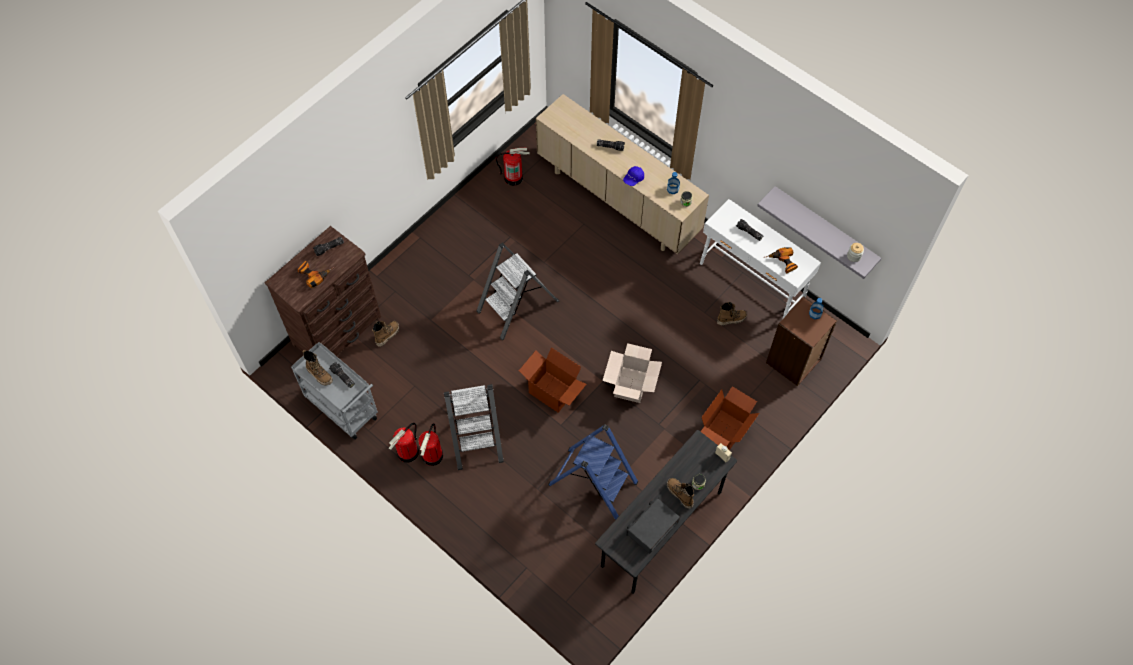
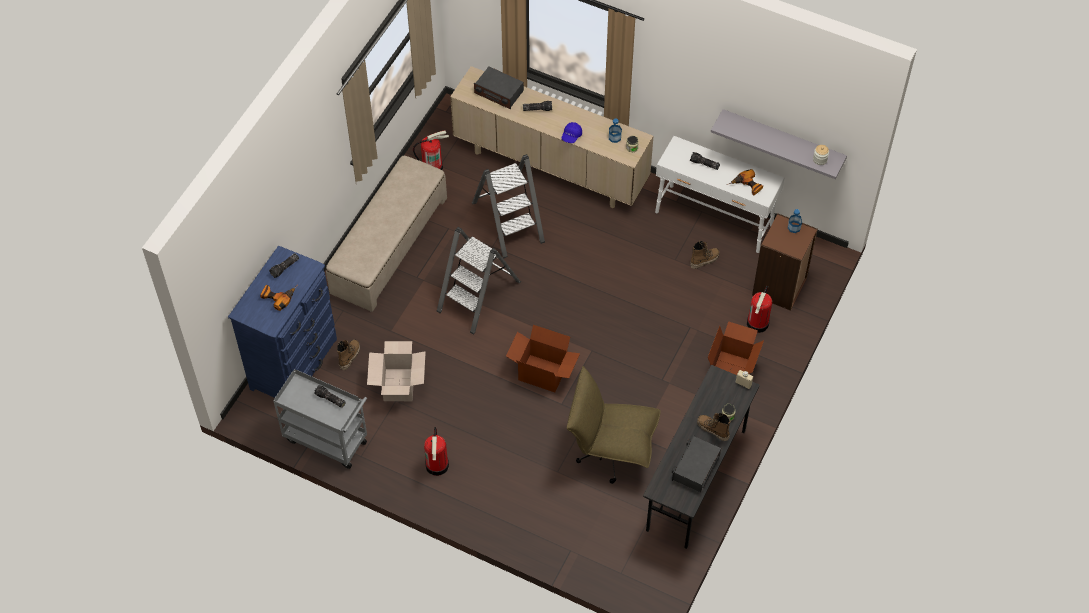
camera: 15 degrees left, 5 degrees down
brown dresser [264,226,381,356] -> blue dresser [228,246,337,398]
boot [302,349,333,386] -> none
fire extinguisher [389,423,419,463] -> fire extinguisher moved to [747,286,772,333]
grey step ladder [444,384,504,470] -> grey step ladder moved to [472,154,545,258]
blue step ladder [548,424,638,520] -> beige office chair [567,366,661,484]
cardboard box [603,343,662,403] -> cardboard box moved to [367,341,426,401]
none -> beige bench [326,156,447,312]
none -> radio [474,66,524,110]

